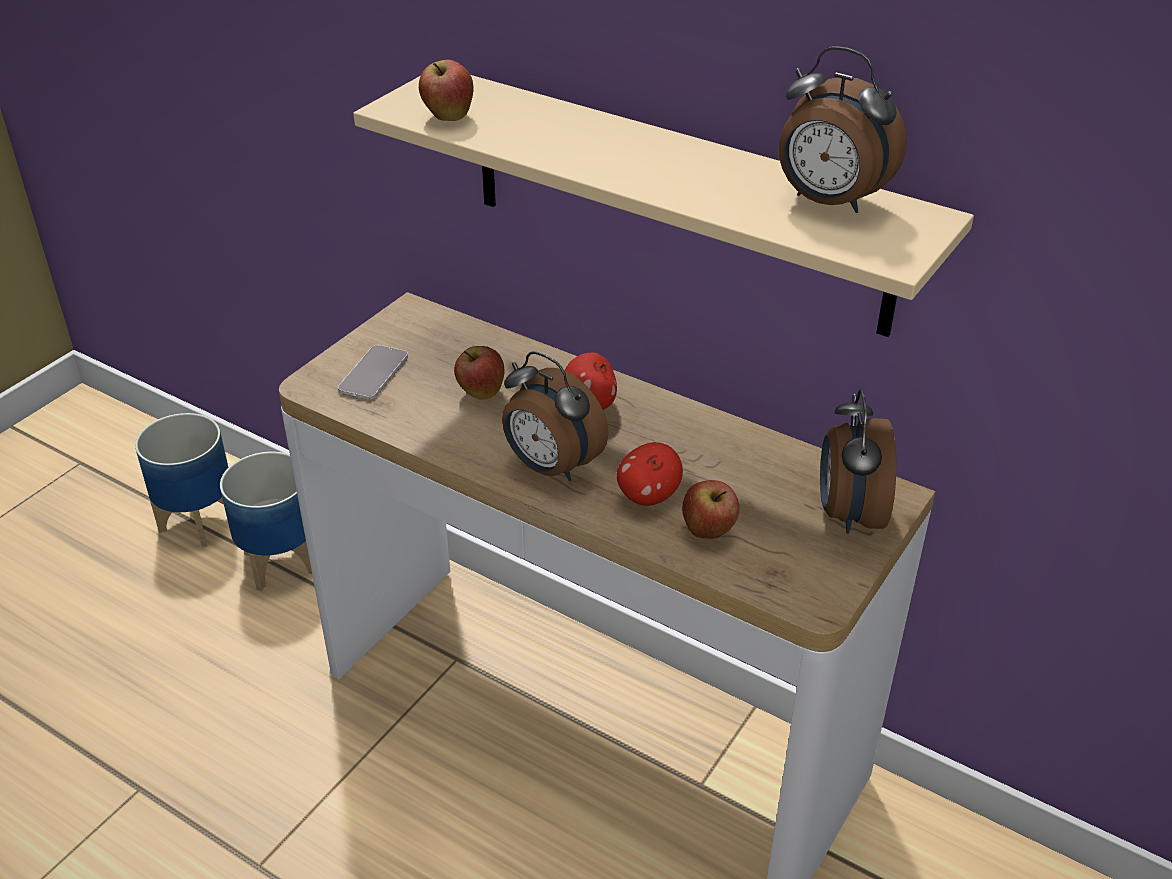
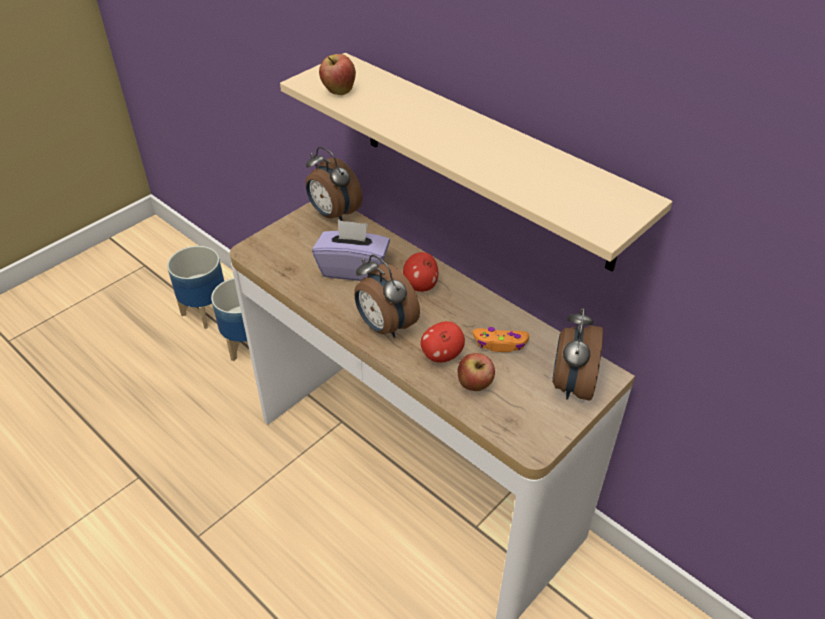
camera: 10 degrees right, 5 degrees up
phone [338,345,408,400] -> none
apple [454,346,505,400] -> purple tissue box [312,220,390,281]
alarm clock [779,46,907,213] -> alarm clock moved to [306,147,363,221]
none -> orange game controller [473,327,529,352]

